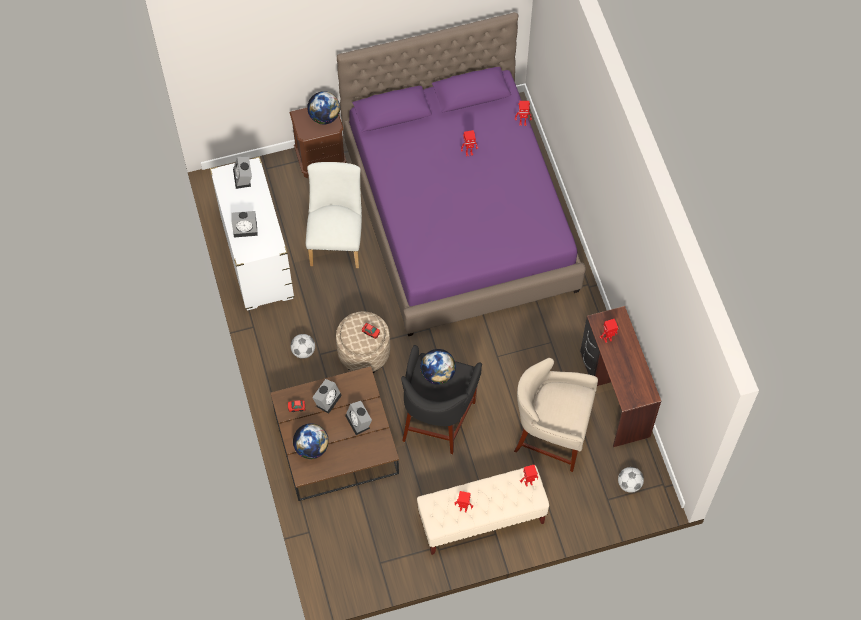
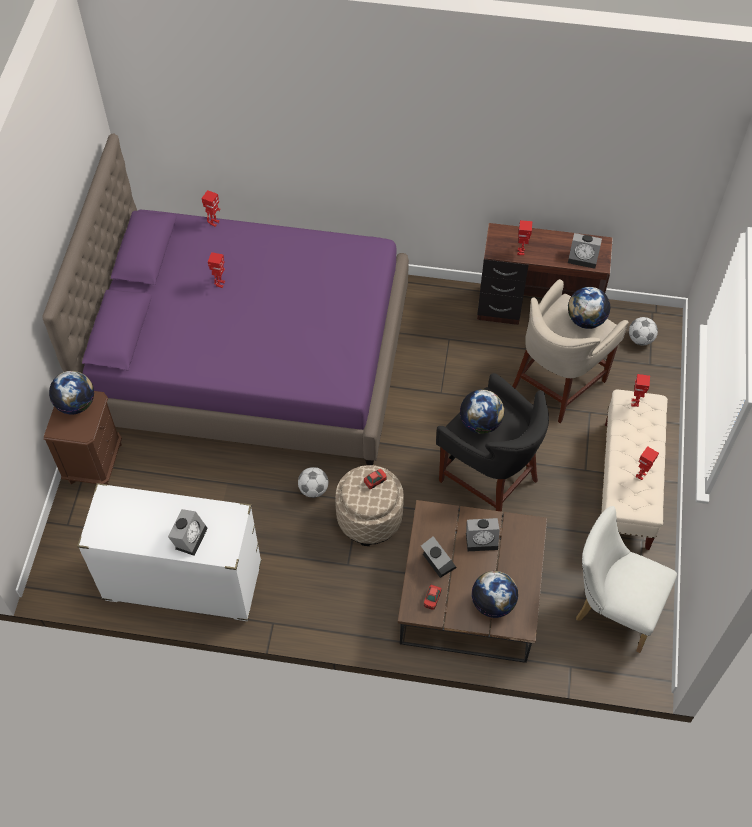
camera: 65 degrees left, 5 degrees down
alarm clock [233,157,252,189] -> alarm clock moved to [568,233,602,269]
football [291,334,315,359] -> football moved to [298,467,328,498]
white chair [306,162,362,268] -> white chair moved to [576,506,677,653]
none -> globe [568,287,610,329]

